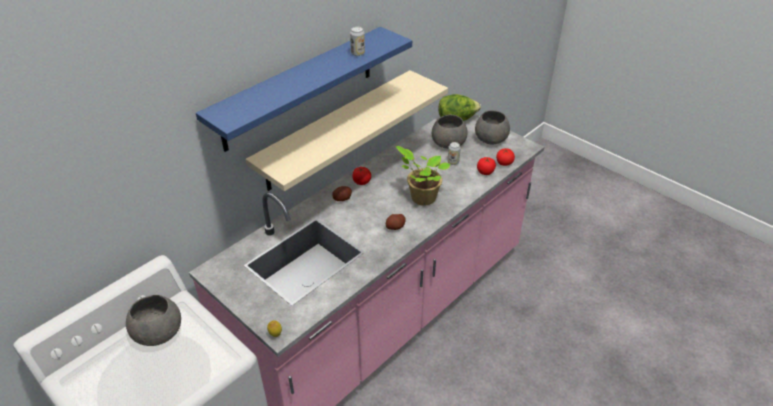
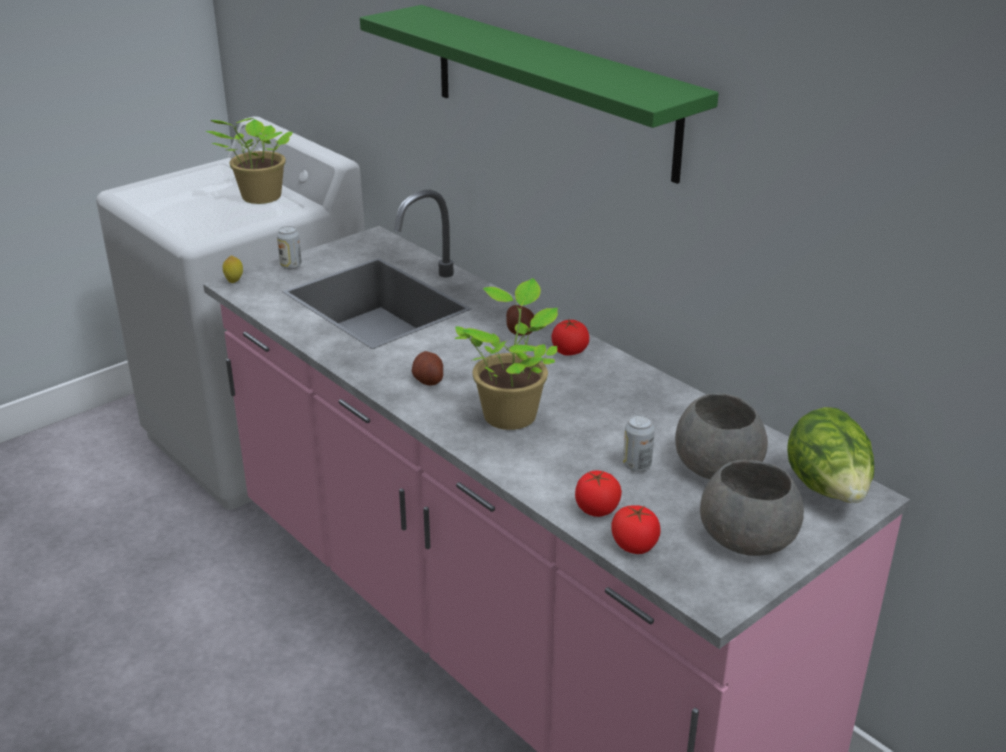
camera: 95 degrees right, 10 degrees down
grey bowl [126,295,181,346] -> potted plant [205,118,293,204]
blue shelf [196,27,412,152] -> green shelf [360,5,719,184]
beige shelf [245,70,448,191] -> none
can [350,27,365,56] -> can moved to [277,226,302,270]

